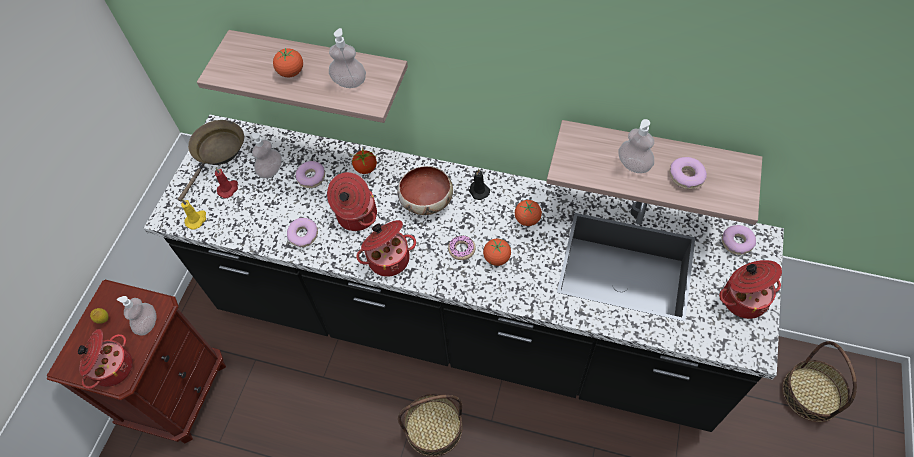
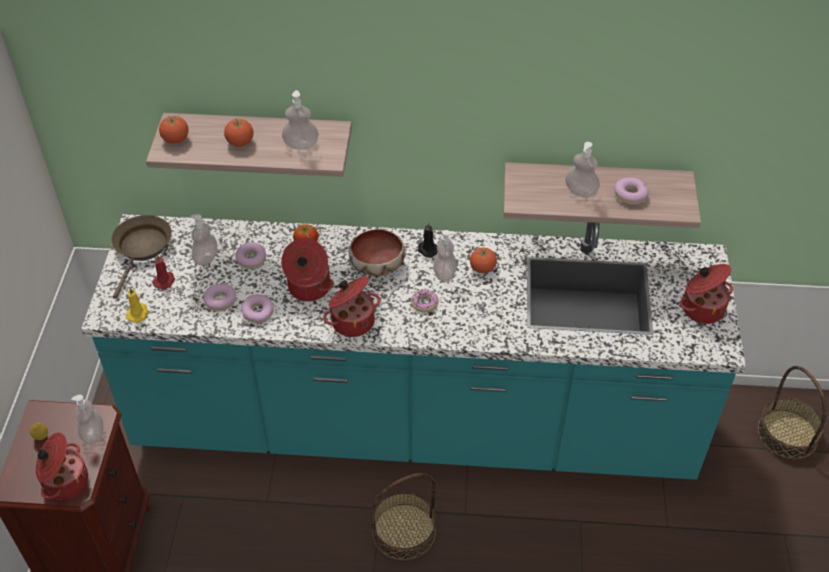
camera: 15 degrees left, 10 degrees down
black counter [144,115,784,432] -> turquoise counter [81,214,746,480]
tomato [483,239,511,266] -> tomato moved to [159,116,189,144]
donut [722,225,756,255] -> donut moved to [203,284,236,312]
none -> soap dispenser [433,230,457,282]

